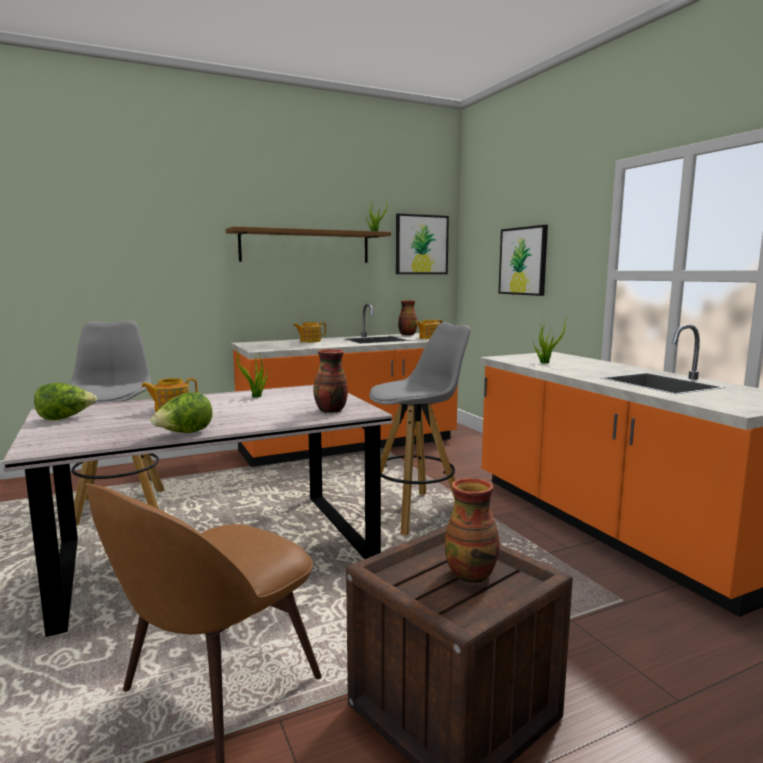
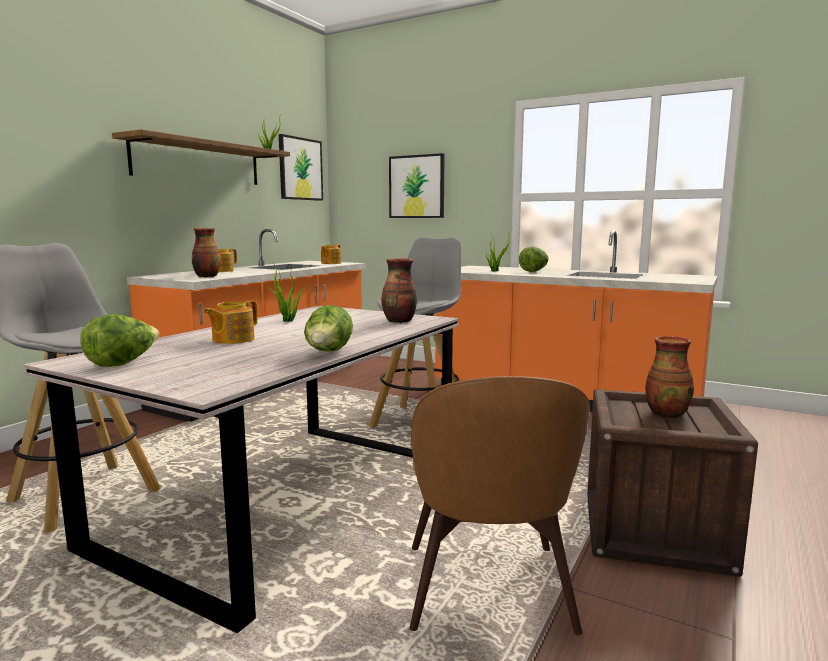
camera: 35 degrees left, 0 degrees up
vase [398,300,418,336] -> vase moved to [192,228,221,277]
none -> lettuce [519,246,549,272]

